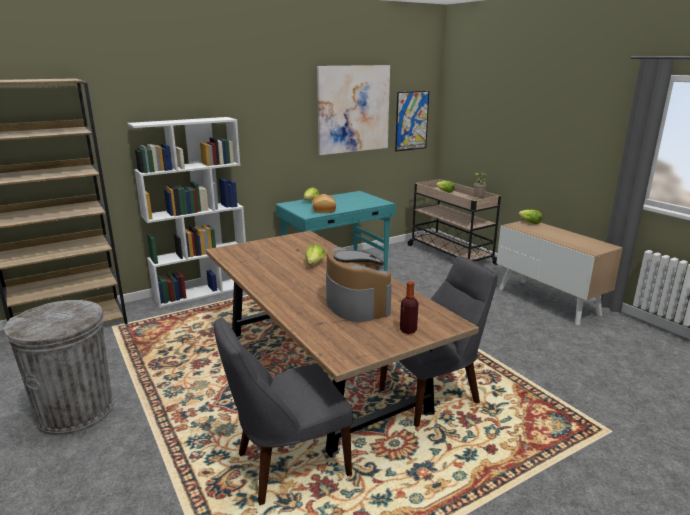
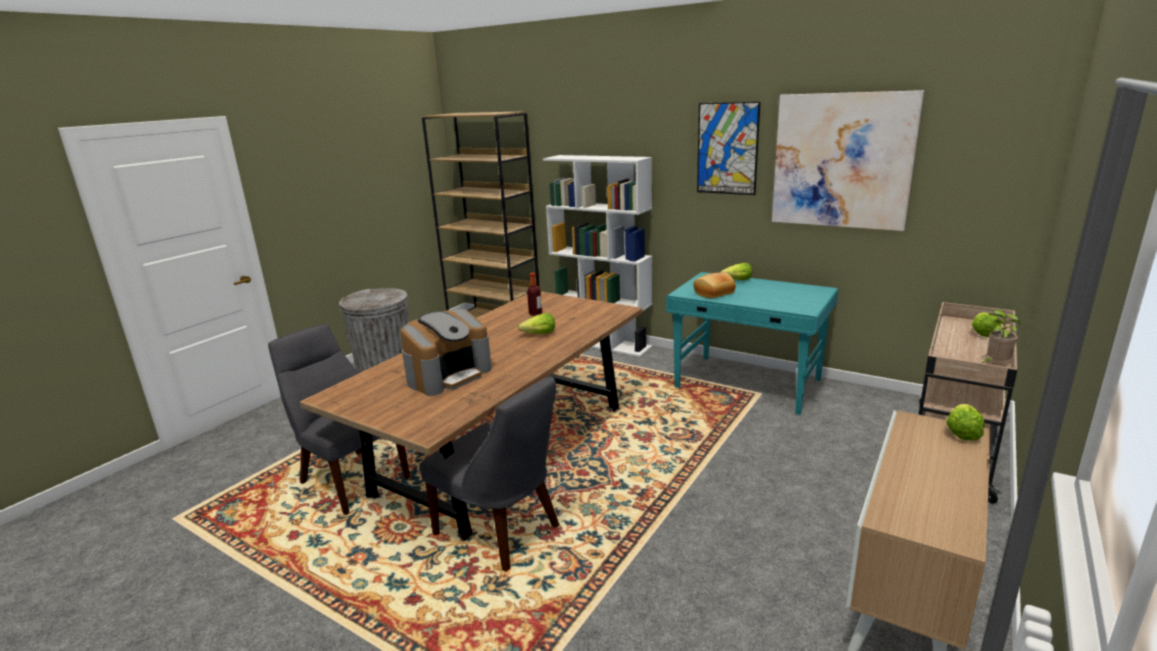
camera: 65 degrees right, 0 degrees up
picture [395,91,429,151] -> picture moved to [697,102,760,195]
bottle [400,281,418,334] -> bottle moved to [527,273,542,316]

